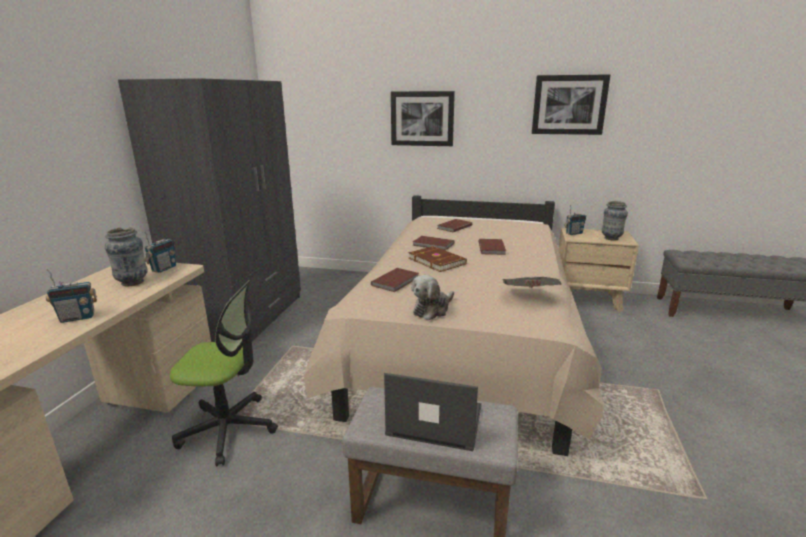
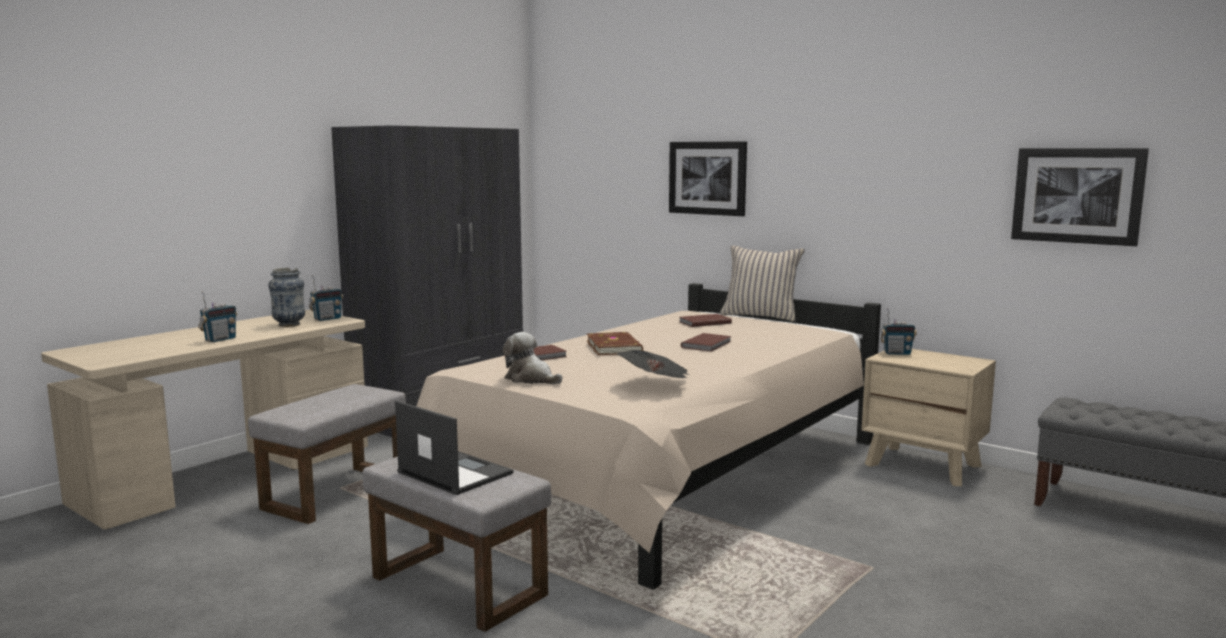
camera: 25 degrees right, 10 degrees down
radio [46,269,97,323] -> radio turned 60 degrees counterclockwise [198,291,237,342]
office chair [170,280,278,466] -> grey ottoman [248,384,406,524]
plush toy [411,275,454,320] -> plush toy turned 60 degrees clockwise [503,332,562,384]
brown book [413,236,454,251] -> none
picture [532,74,610,135] -> picture moved to [1011,148,1149,246]
vase [602,201,628,241] -> none
none -> beige pillow [720,246,805,322]

